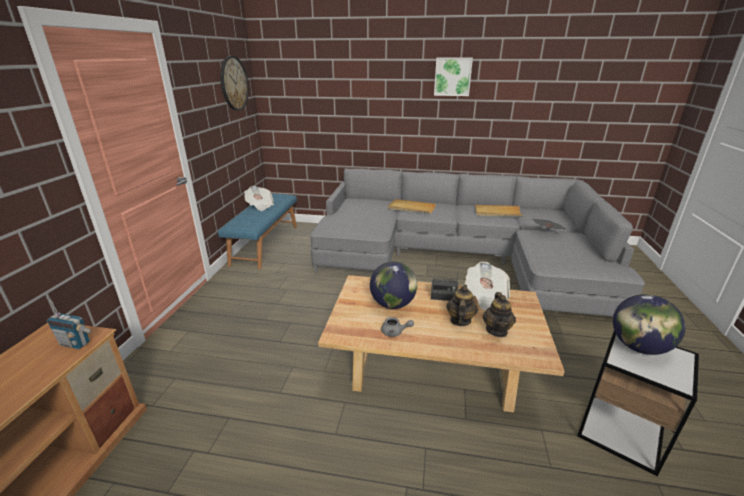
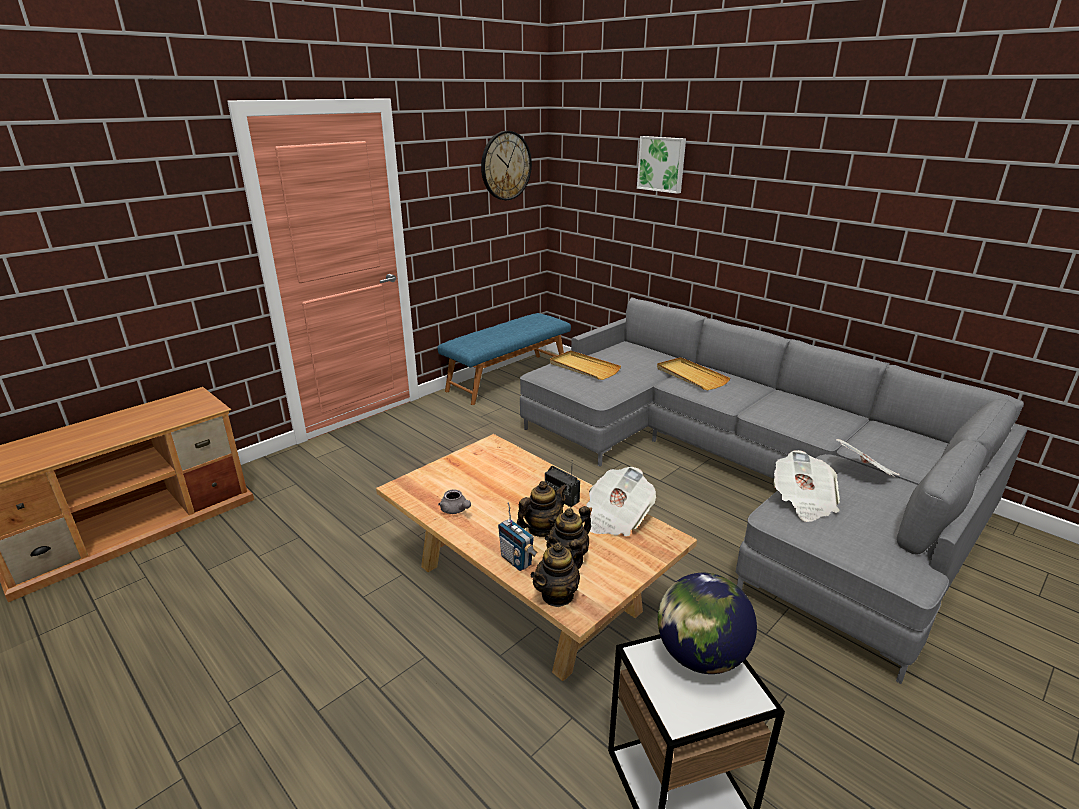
camera: 35 degrees right, 0 degrees up
radio [47,299,92,349] -> radio moved to [498,502,538,571]
newspaper [244,186,274,211] -> newspaper moved to [773,450,840,522]
globe [370,261,417,309] -> none
picture [434,58,473,96] -> picture moved to [637,136,686,194]
beige tray [475,205,524,217] -> beige tray moved to [550,350,621,380]
none -> teapot [531,539,583,607]

